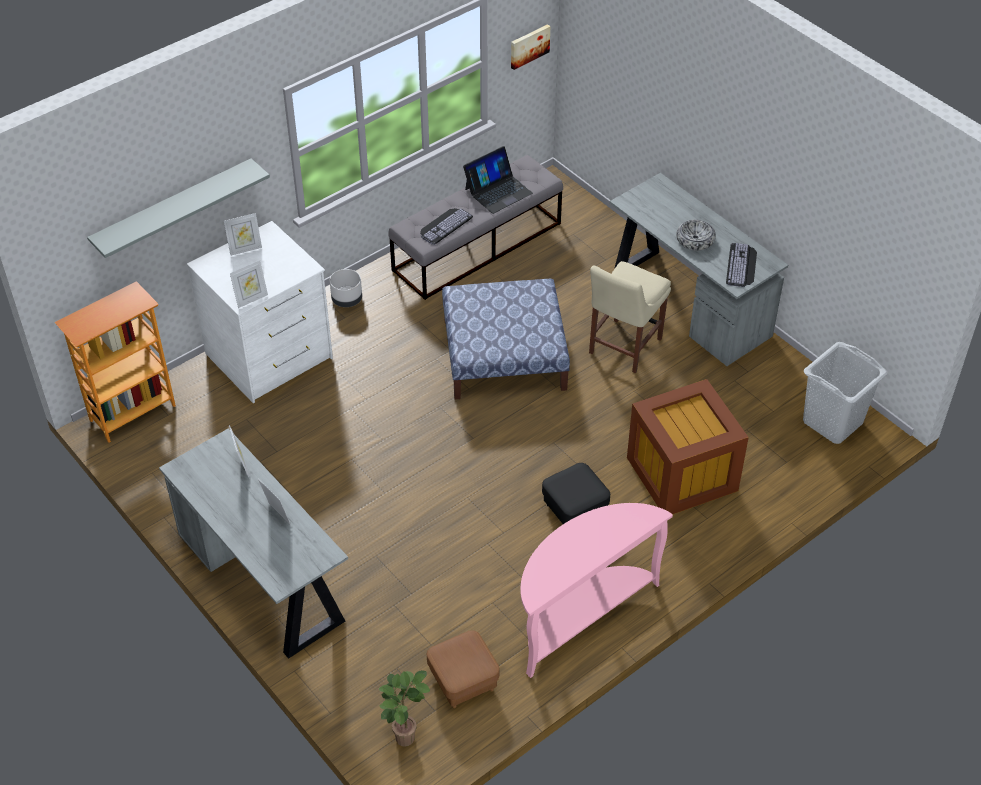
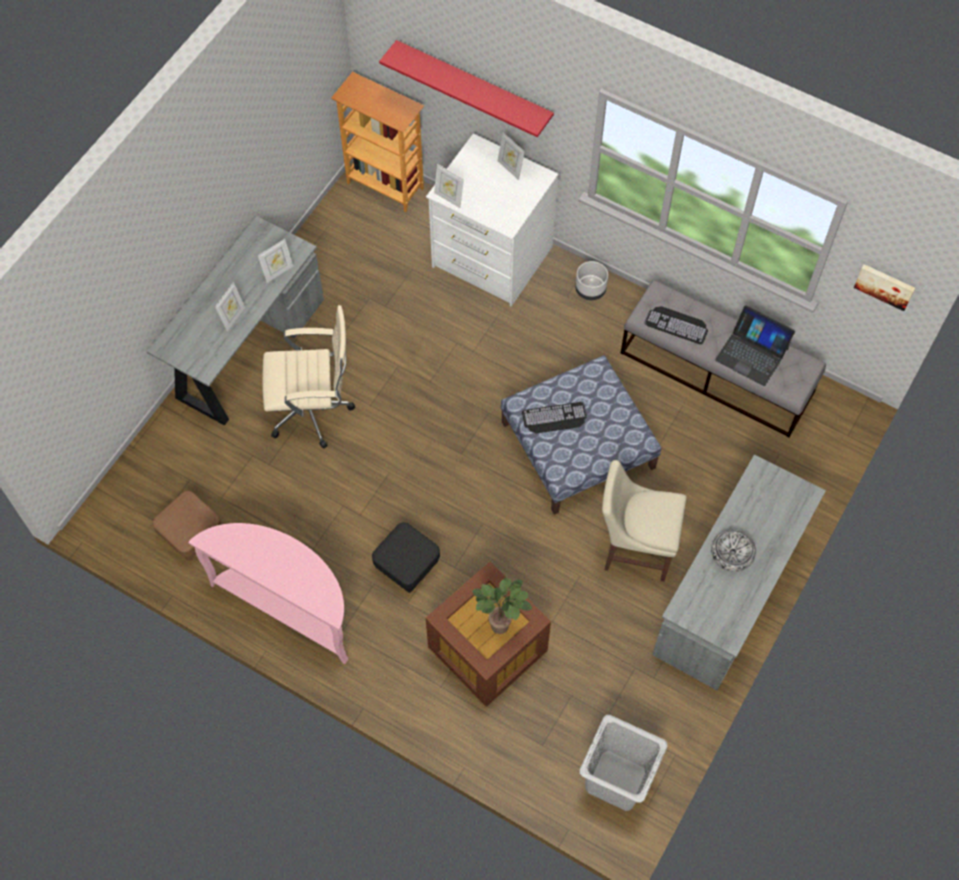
camera: 70 degrees right, 15 degrees up
grey shelf [87,158,270,258] -> red shelf [379,40,554,137]
potted plant [379,670,430,747] -> potted plant moved to [472,577,532,634]
keyboard [726,243,757,287] -> keyboard moved to [522,402,587,433]
none -> beige office chair [262,305,355,448]

